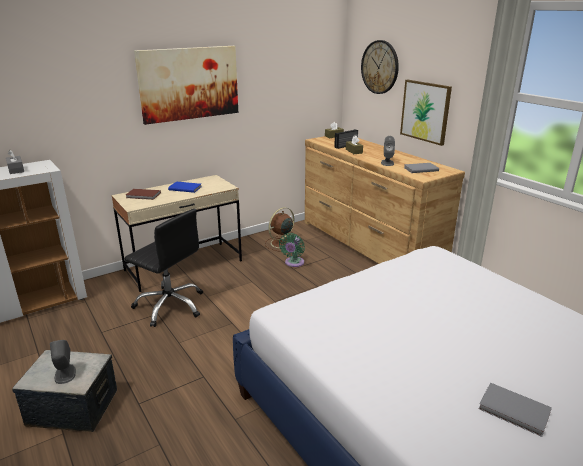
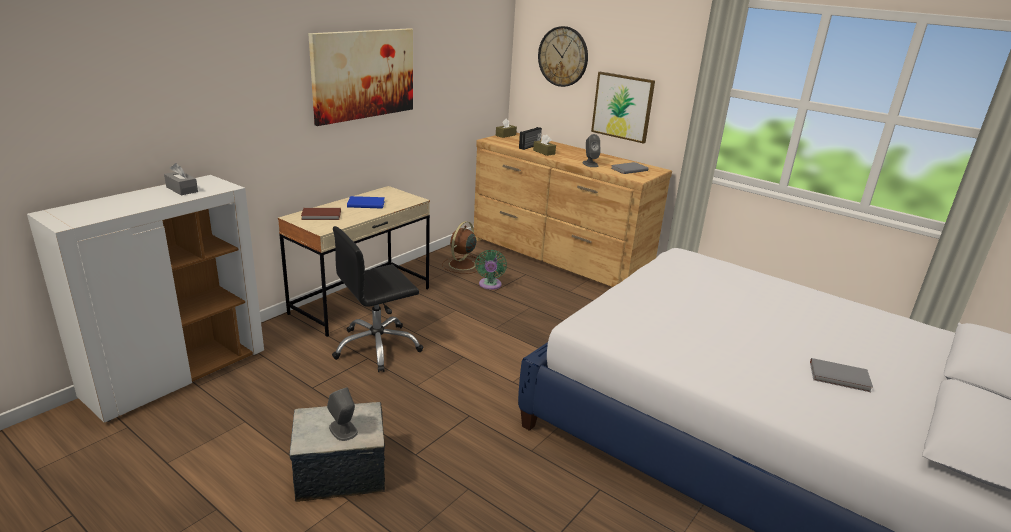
camera: 20 degrees left, 0 degrees up
black office chair [125,209,203,327] -> black office chair turned 135 degrees clockwise [332,226,423,372]

